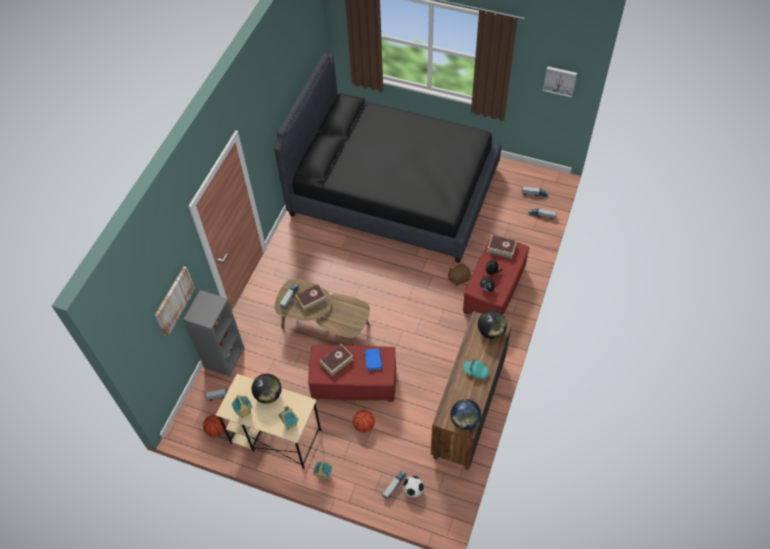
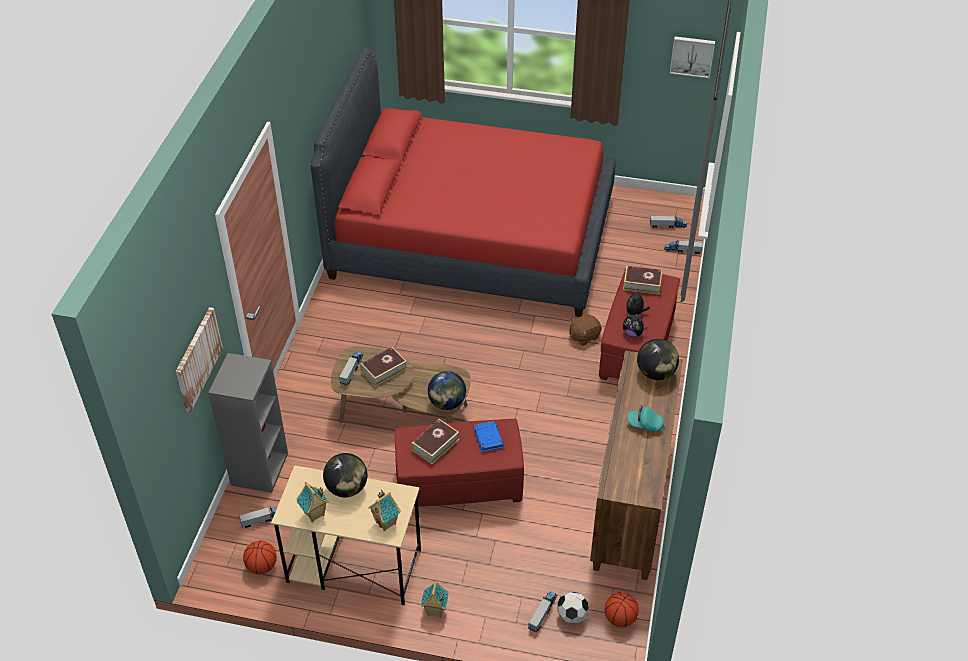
camera: 10 degrees left, 10 degrees down
black bed [274,53,501,263] -> red bed [311,48,616,317]
basketball [353,410,375,432] -> basketball moved to [605,592,639,627]
globe [451,399,481,430] -> globe moved to [428,371,466,410]

